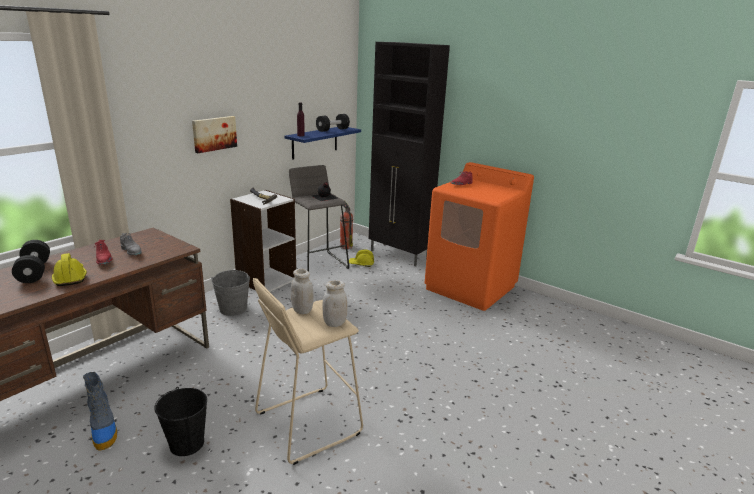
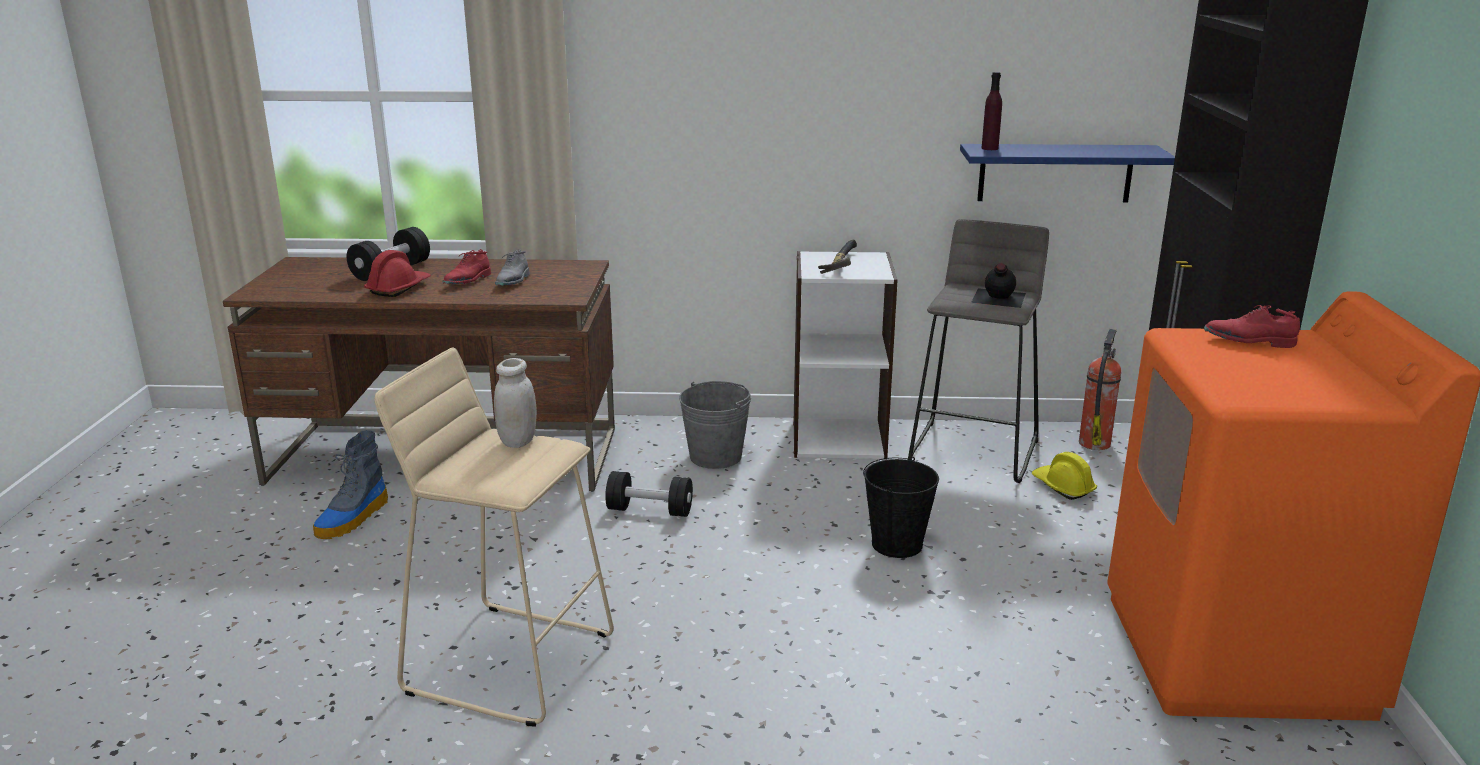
camera: 55 degrees right, 0 degrees up
yellow hard hat [52,253,87,286] -> red hard hat [364,250,431,297]
black bucket [154,387,207,456] -> black bucket moved to [863,457,939,558]
picture [192,116,237,153] -> none
black dumbbell [316,114,350,132] -> black dumbbell moved to [605,471,693,517]
white jar [322,280,348,327] -> none

